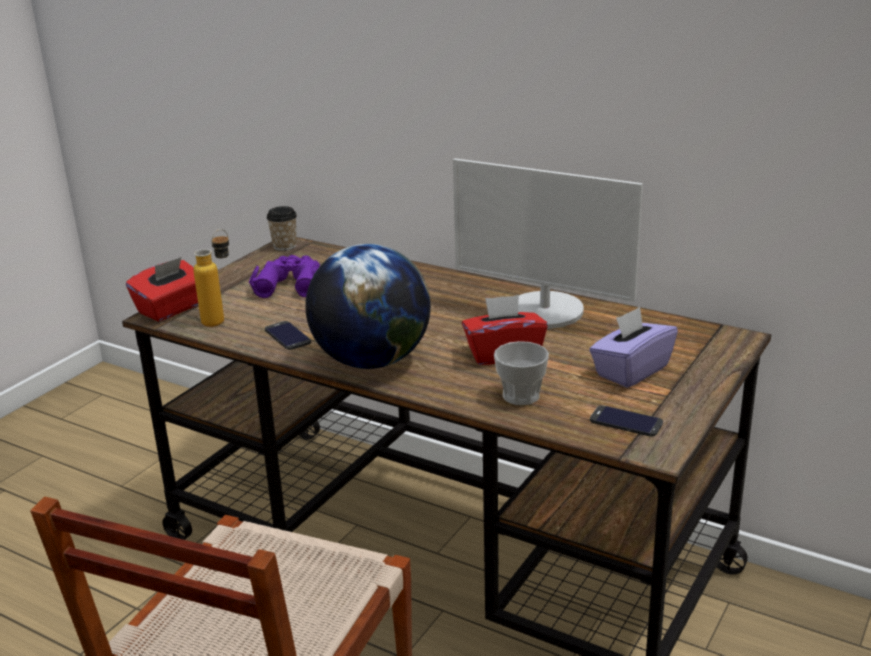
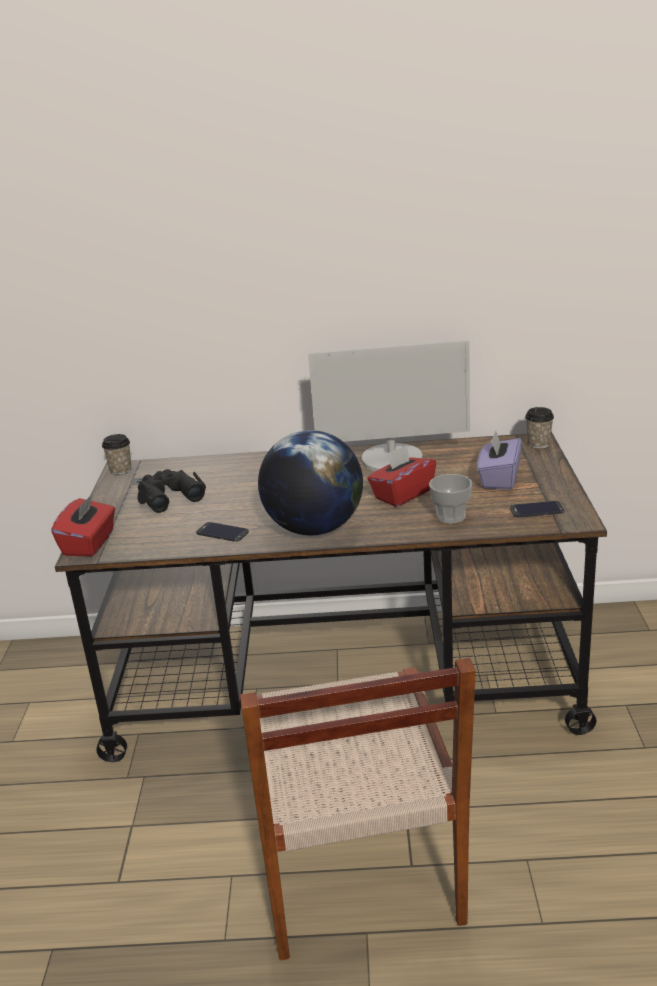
camera: 30 degrees left, 0 degrees up
bottle [193,229,229,327] -> none
purple binoculars [249,255,320,298] -> black binoculars [138,469,206,513]
none -> cup [525,407,554,449]

